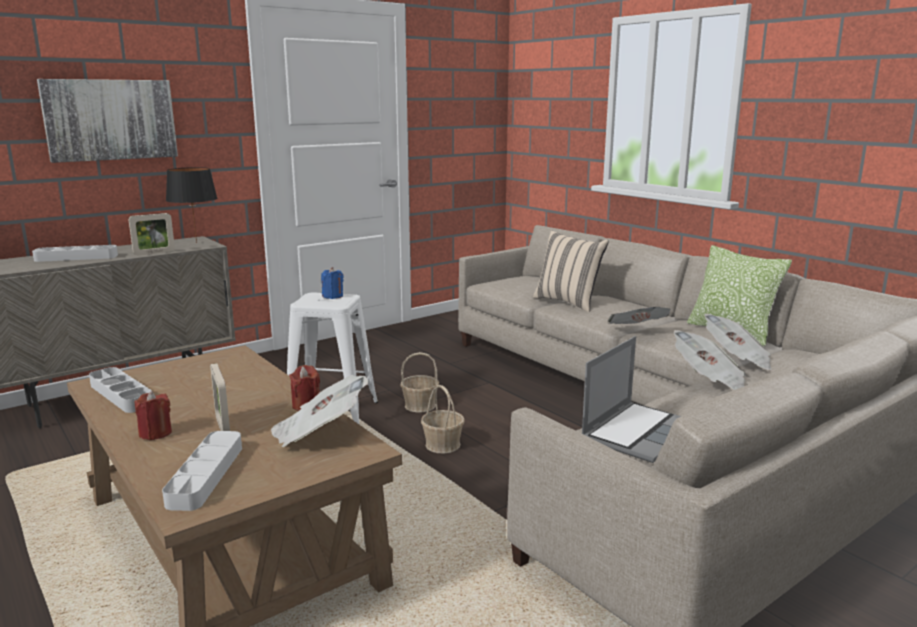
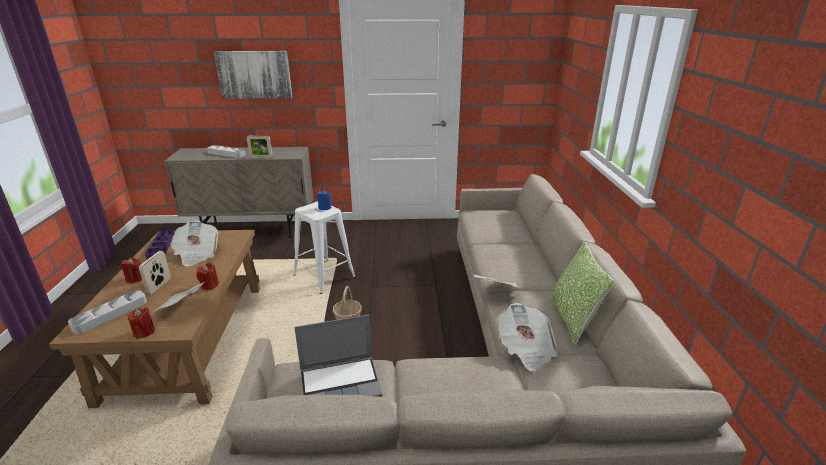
camera: 35 degrees right, 10 degrees up
grey tray [89,367,152,413] -> purple tray [145,229,175,260]
black table lamp [166,167,218,243] -> none
basket [401,352,439,412] -> none
beige pillow [533,231,609,312] -> none
newspaper [674,330,746,390] -> newspaper moved to [170,220,219,267]
none -> red candle [128,307,155,339]

